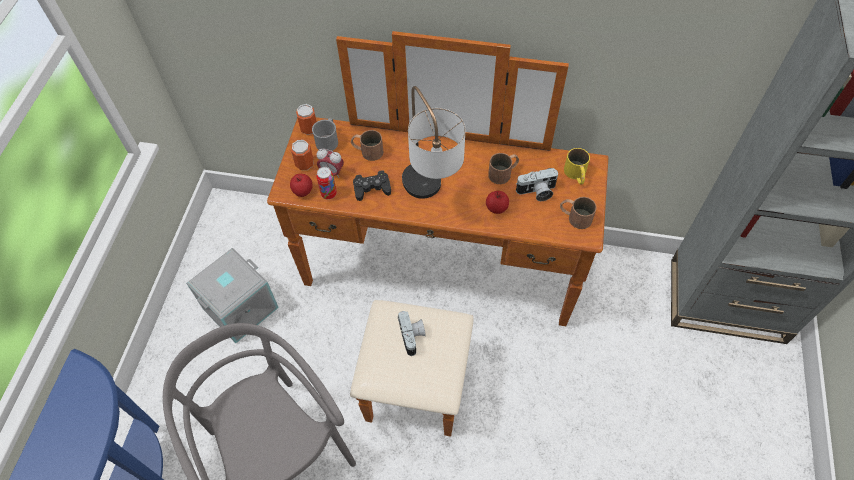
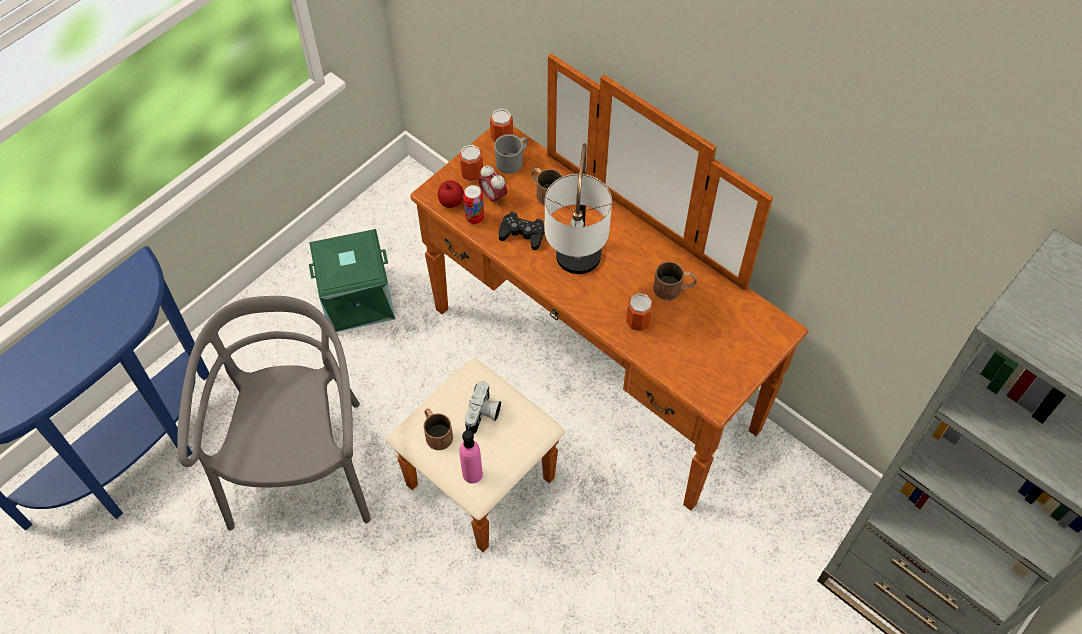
camera: 30 degrees right, 0 degrees up
grey storage box [186,248,279,343] -> green storage box [309,229,395,332]
apple [486,191,509,214] -> can [626,293,653,331]
camera [516,168,558,201] -> none
brown mug [560,197,596,229] -> brown mug moved to [423,408,453,450]
yellow mug [564,148,590,184] -> none
none -> pink bottle [460,430,483,484]

